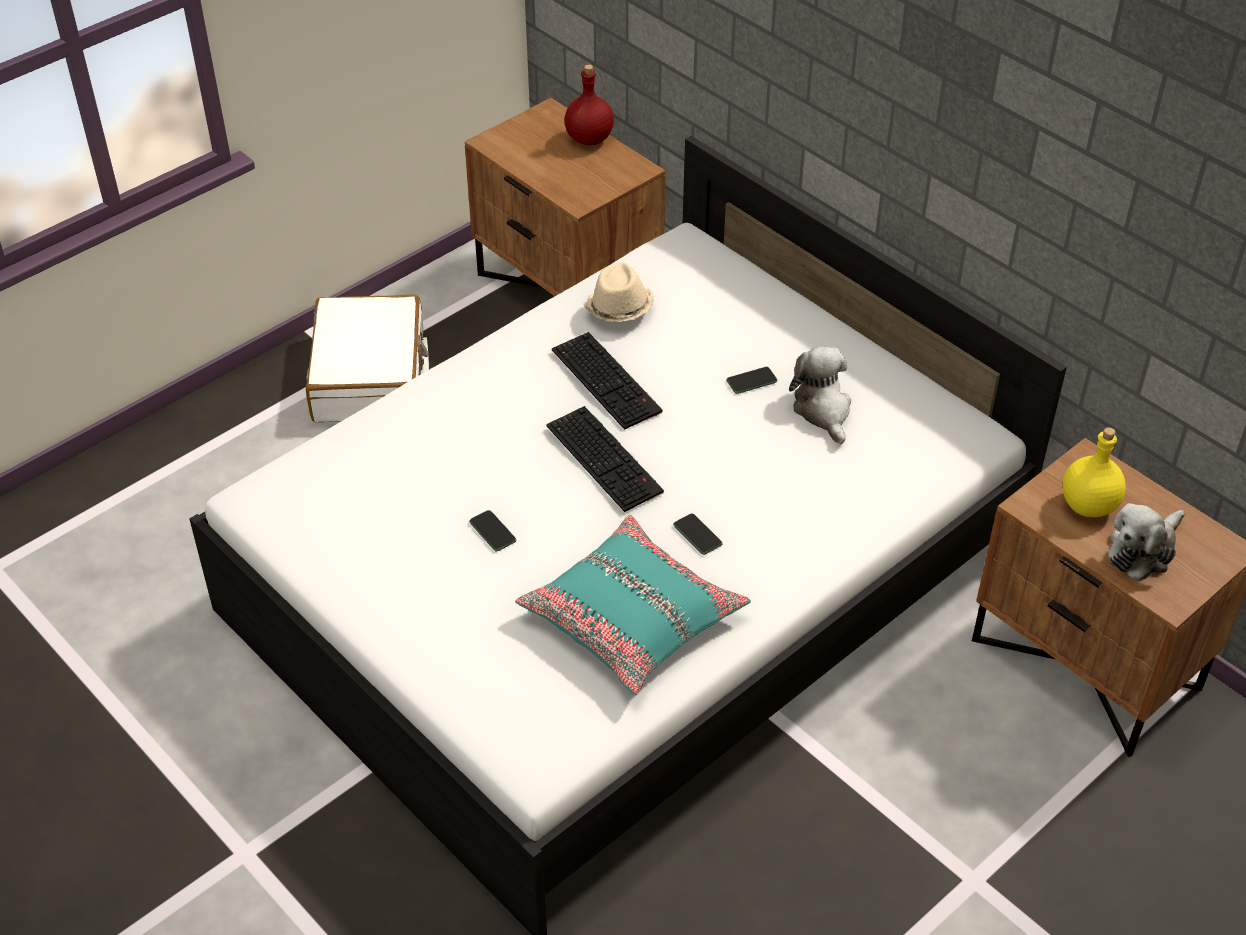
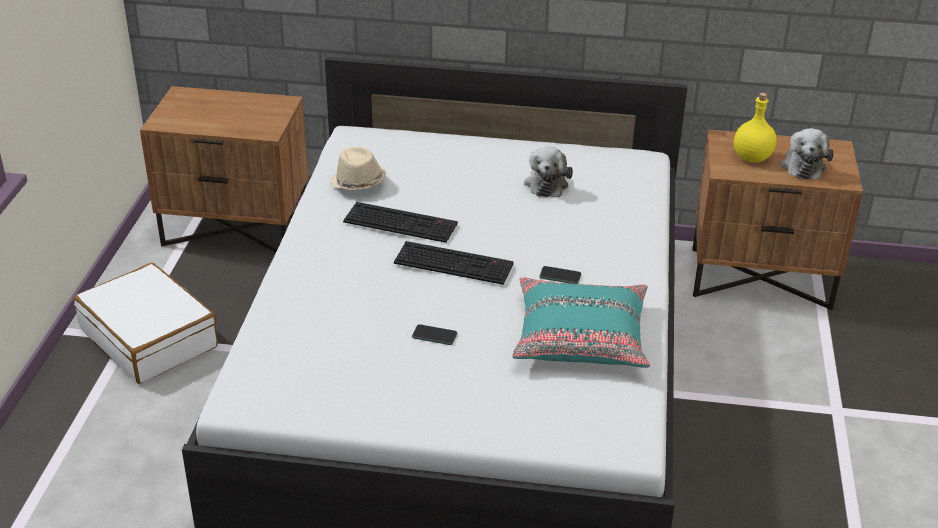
camera: 40 degrees left, 10 degrees down
red bottle [565,65,614,146] -> none
phone [726,367,777,394] -> none
plush toy [789,346,851,444] -> plush toy turned 120 degrees counterclockwise [524,147,573,197]

